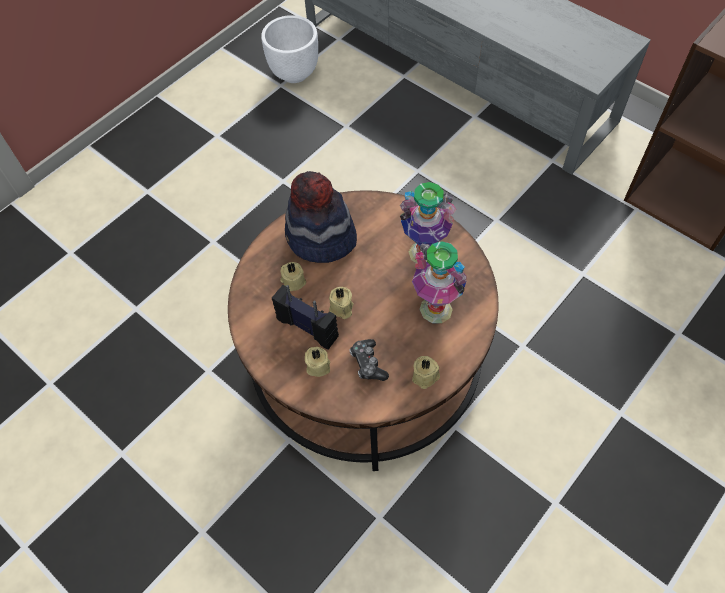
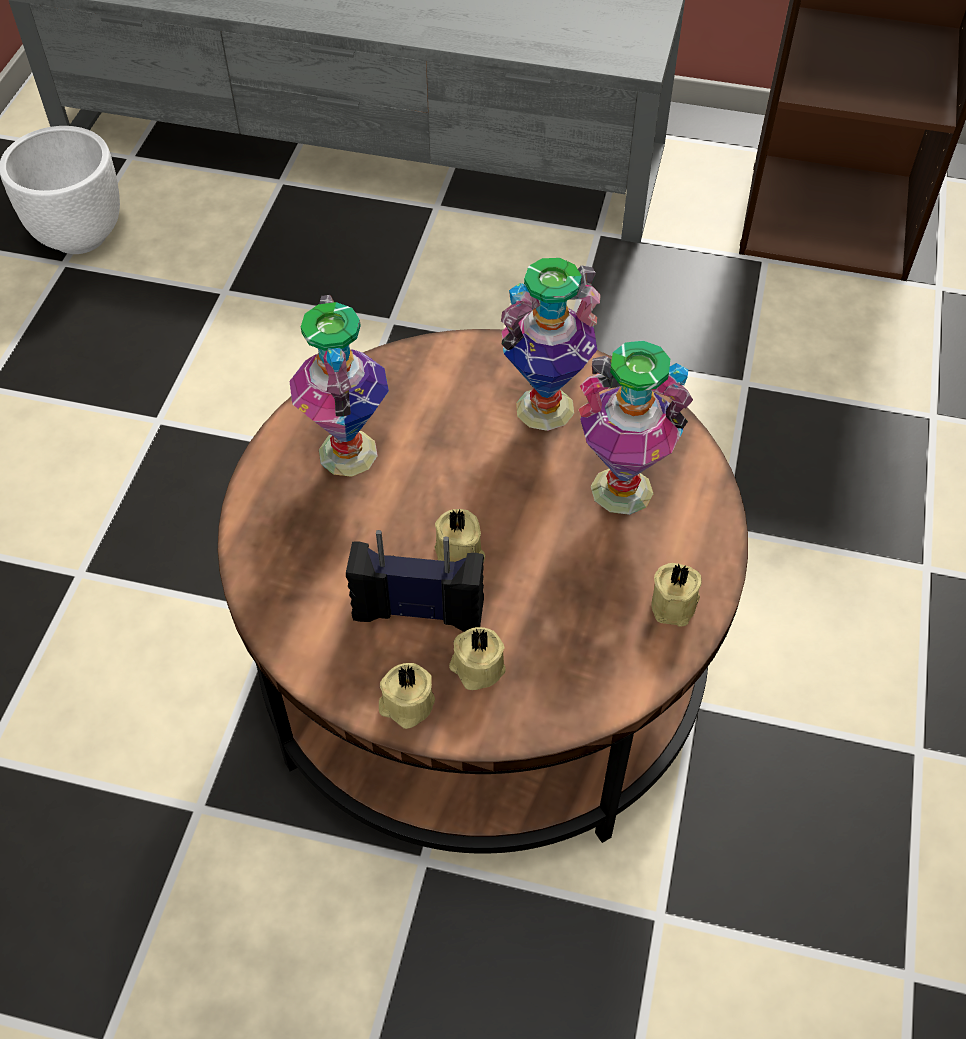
camera: 30 degrees left, 5 degrees down
beige candle [280,262,306,291] -> beige candle moved to [379,663,435,729]
hat [285,171,357,263] -> vase [289,295,389,477]
game controller [349,339,389,381] -> none

